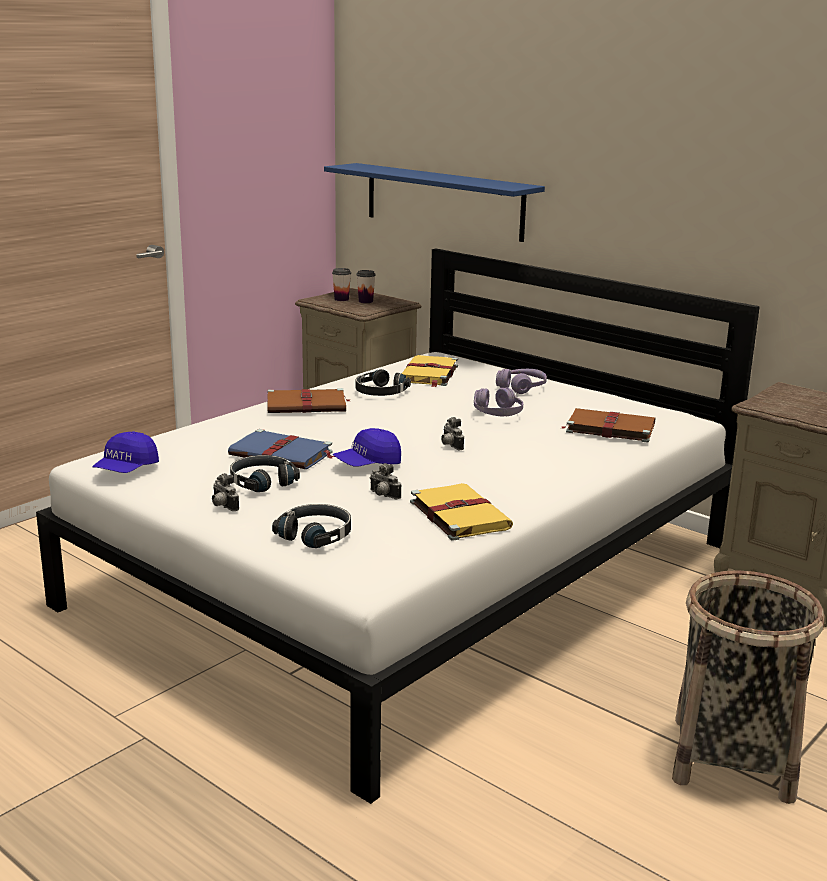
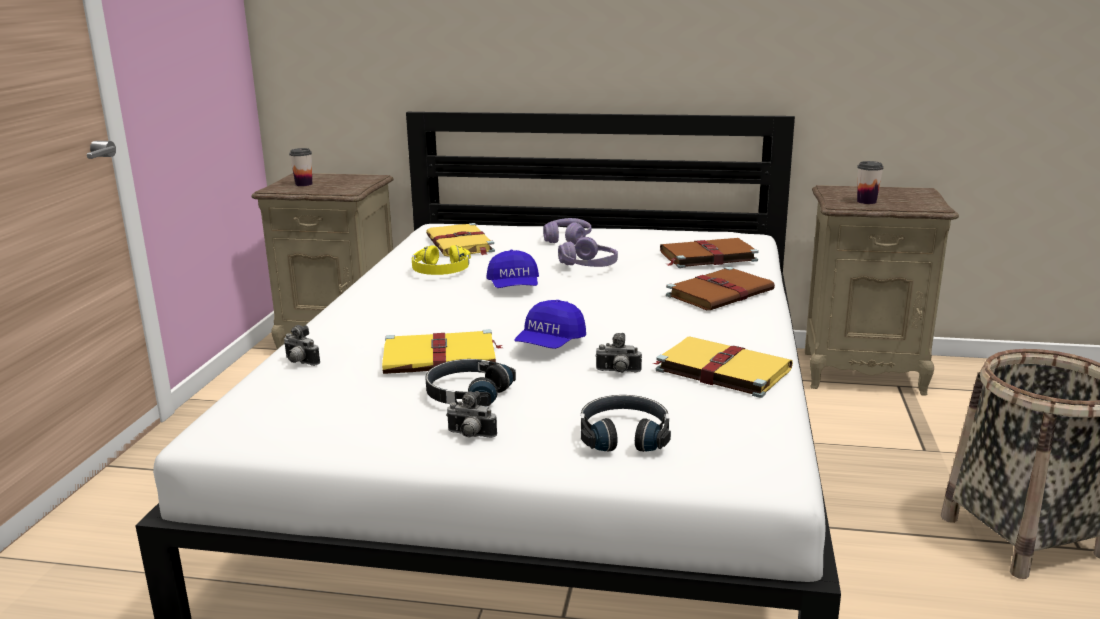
camera: 30 degrees left, 0 degrees up
blue cap [92,432,159,473] -> blue cap moved to [486,250,539,288]
blue book [228,429,335,469] -> yellow book [382,329,502,374]
brown book [267,388,351,413] -> brown book moved to [666,267,775,310]
blue shelf [324,163,545,242] -> none
black headphones [355,369,411,396] -> yellow headphones [412,245,471,275]
cup [356,270,376,303] -> cup moved to [857,161,884,204]
camera [441,417,464,450] -> camera moved to [284,325,320,366]

